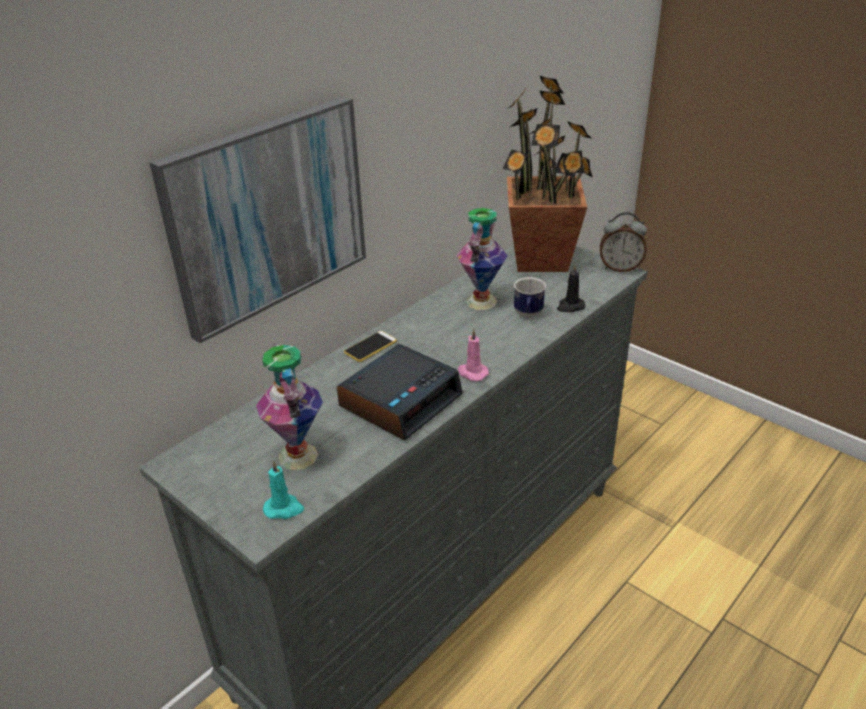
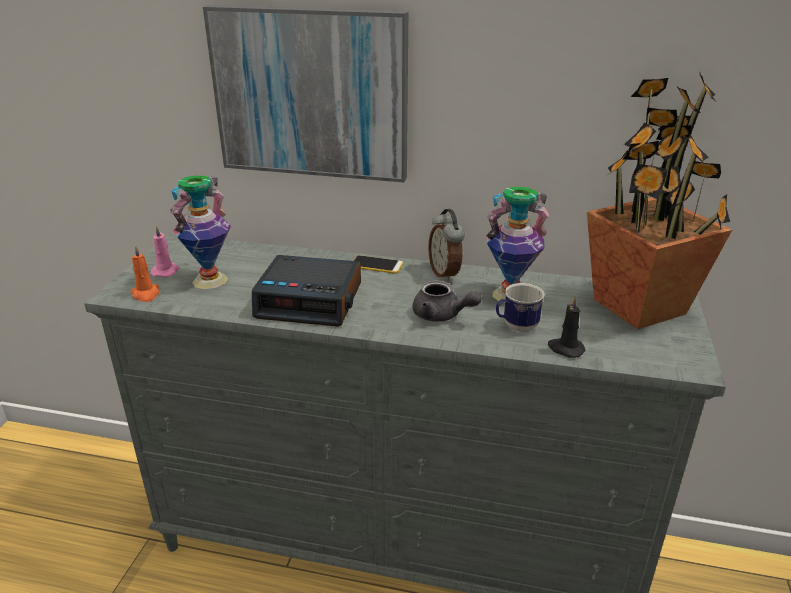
camera: 60 degrees right, 5 degrees down
turquoise candle [263,460,304,519] -> orange candle [130,245,159,302]
pink candle [458,329,489,381] -> pink candle moved to [150,226,179,277]
alarm clock [600,212,647,272] -> alarm clock moved to [428,209,465,282]
none -> grey teapot [413,280,482,322]

